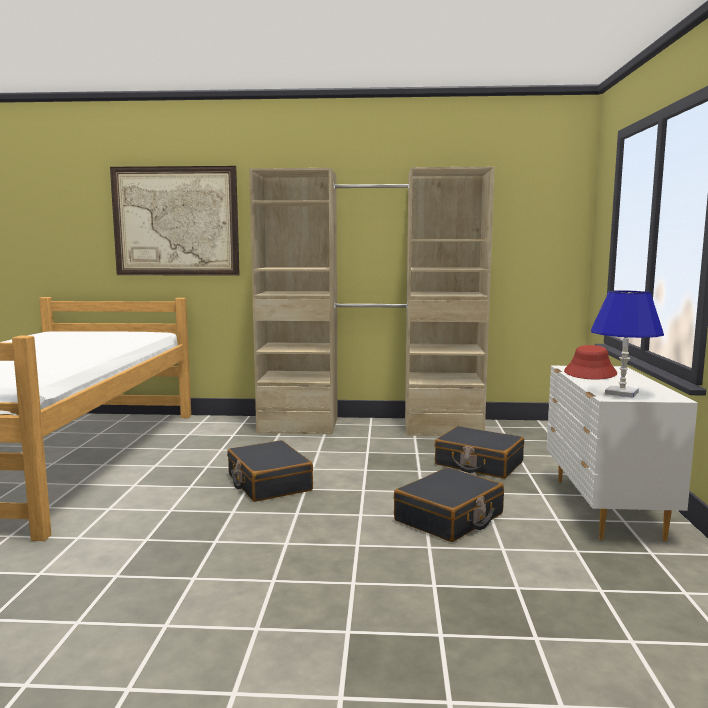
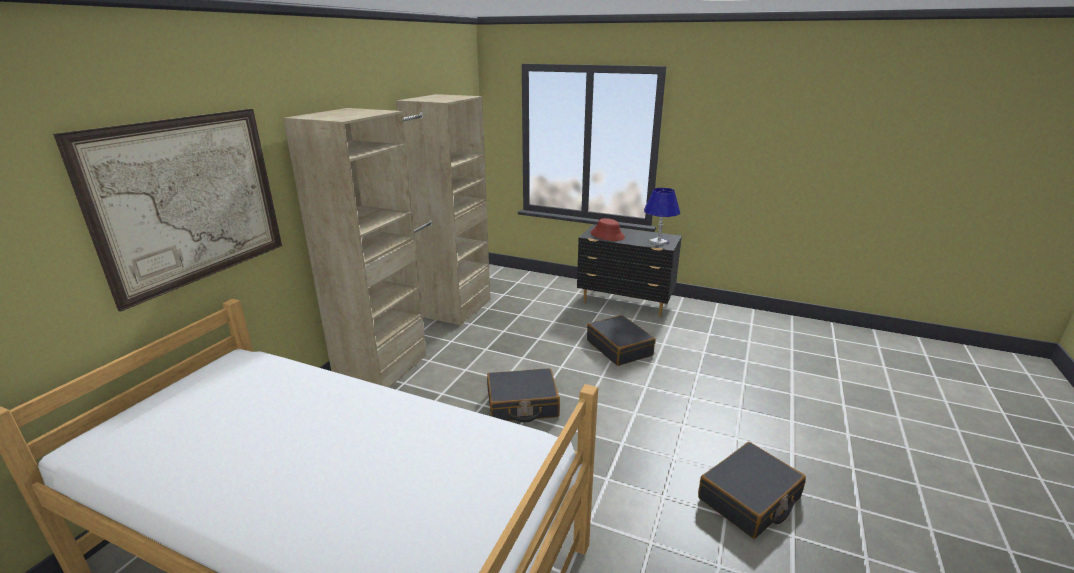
camera: 70 degrees left, 15 degrees up
black suitcase [434,426,524,479] -> black suitcase moved to [698,442,806,539]
white dresser [546,366,698,541] -> black dresser [577,224,682,317]

